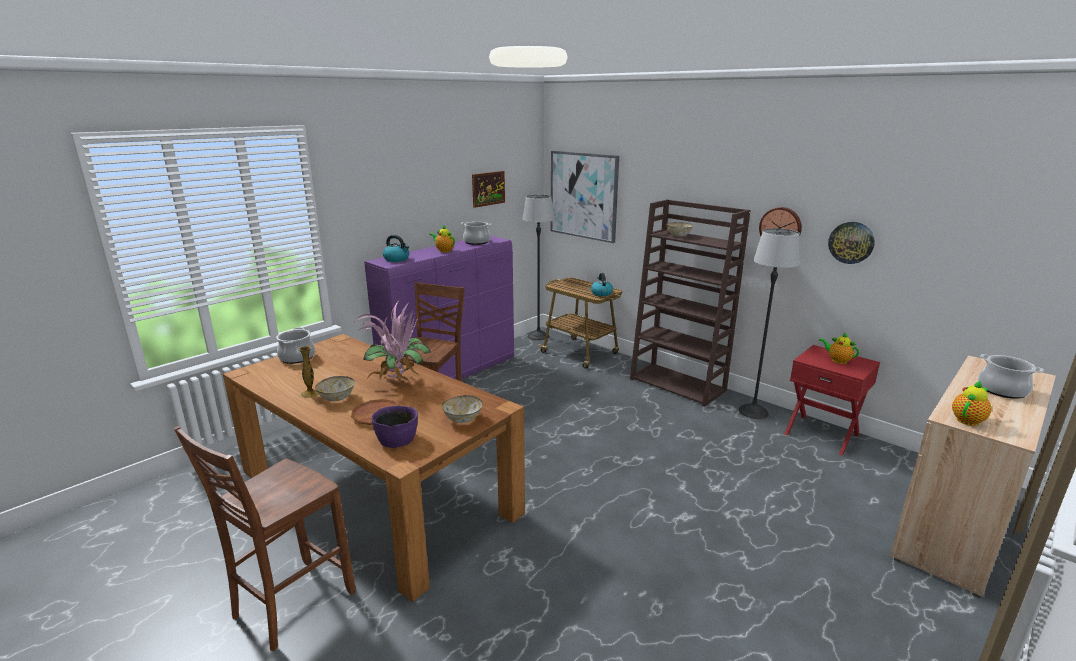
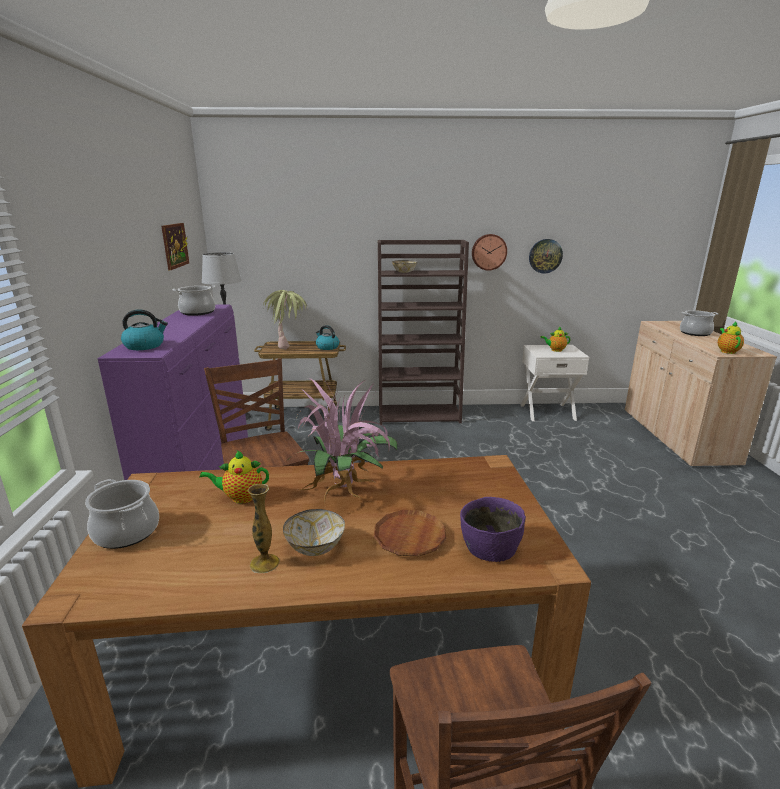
camera: 45 degrees left, 0 degrees up
teapot [429,224,455,252] -> teapot moved to [199,450,269,504]
bowl [442,395,483,423] -> none
picture [550,151,619,243] -> none
floor lamp [739,228,800,419] -> none
red nightstand [784,345,880,455] -> white nightstand [520,345,589,421]
none -> potted plant [263,290,307,350]

